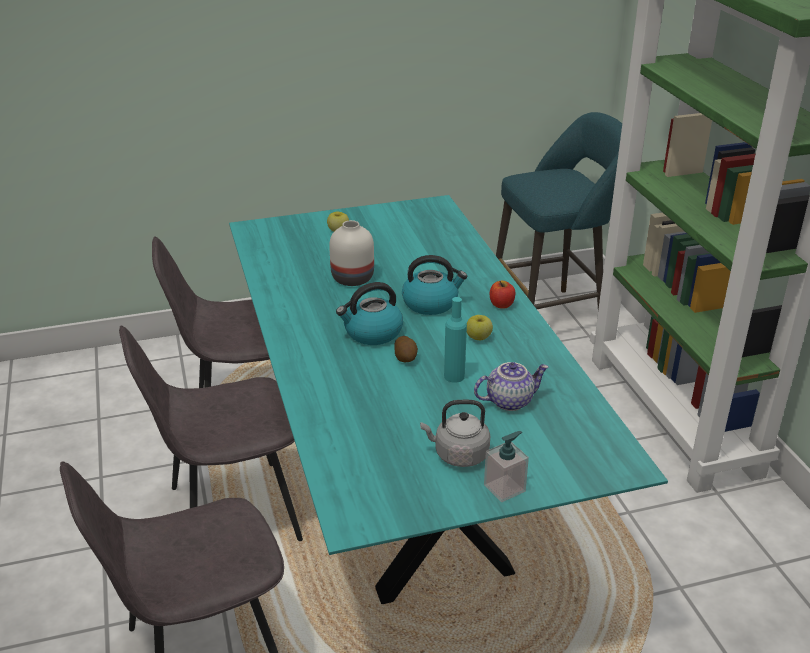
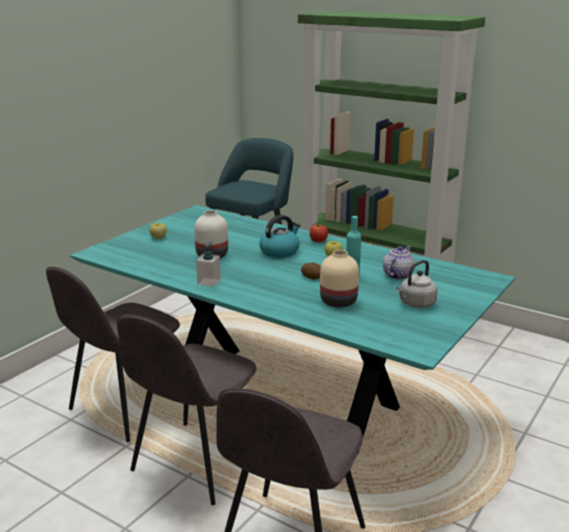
camera: 40 degrees left, 10 degrees down
kettle [336,282,403,345] -> none
soap dispenser [484,431,529,502] -> soap dispenser moved to [196,242,221,287]
none -> beige vase [320,250,359,307]

